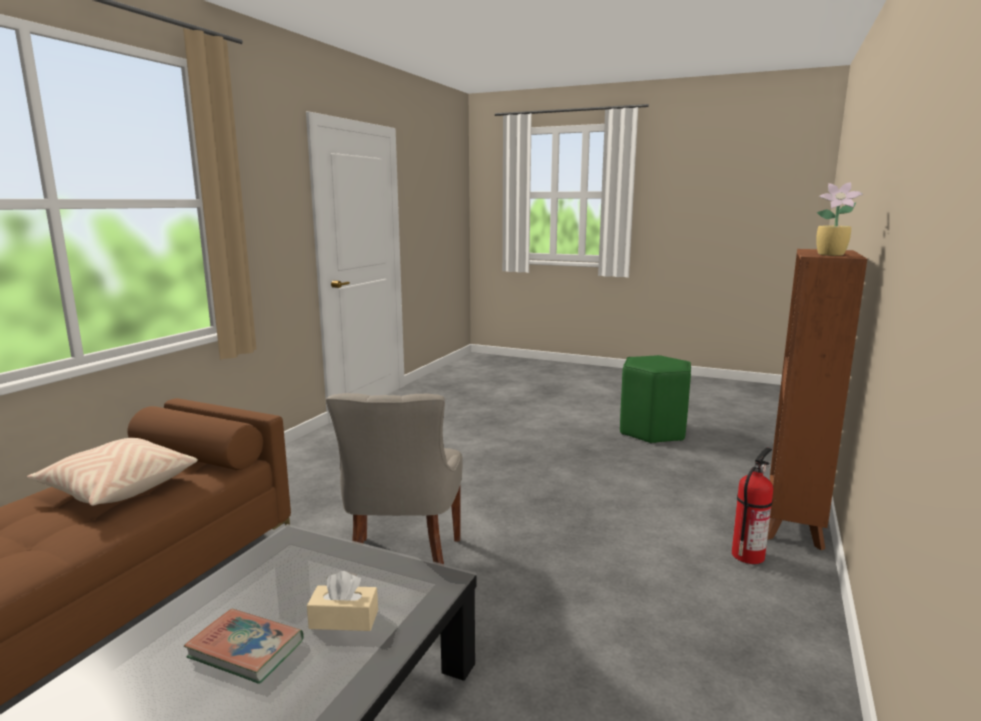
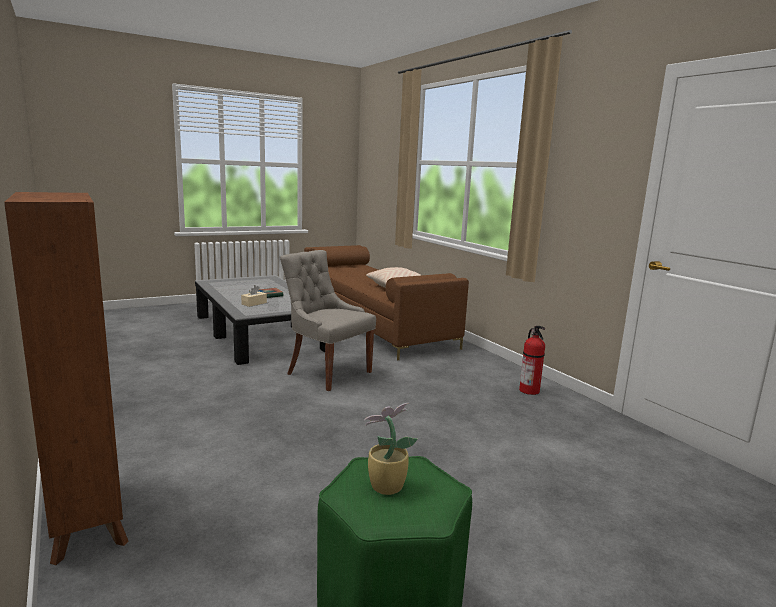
camera: 125 degrees right, 0 degrees up
fire extinguisher [732,448,773,564] -> fire extinguisher moved to [519,326,545,395]
potted plant [816,182,863,256] -> potted plant moved to [364,403,417,495]

